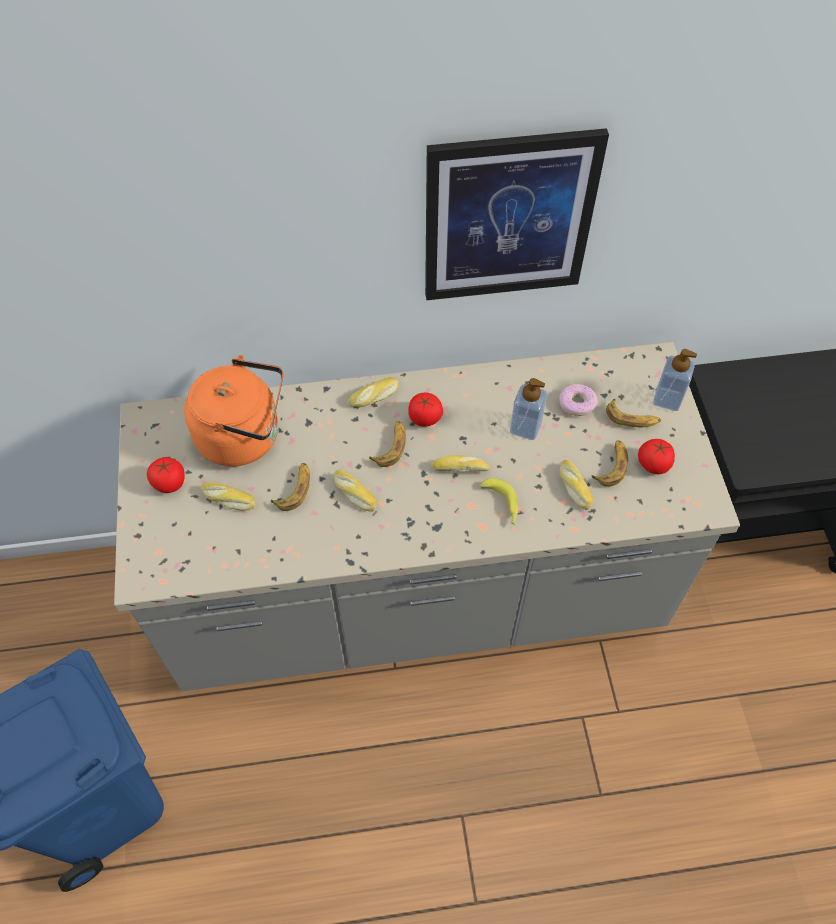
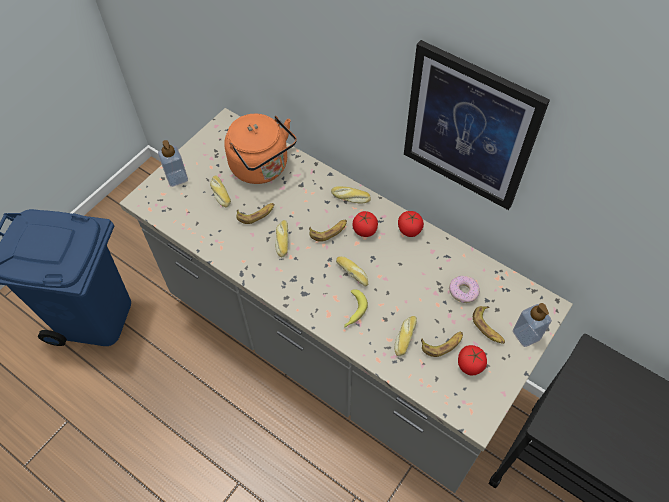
camera: 45 degrees right, 0 degrees up
tomato [147,457,185,493] -> tomato moved to [398,211,424,237]
soap dispenser [510,378,547,440] -> soap dispenser moved to [158,140,188,187]

